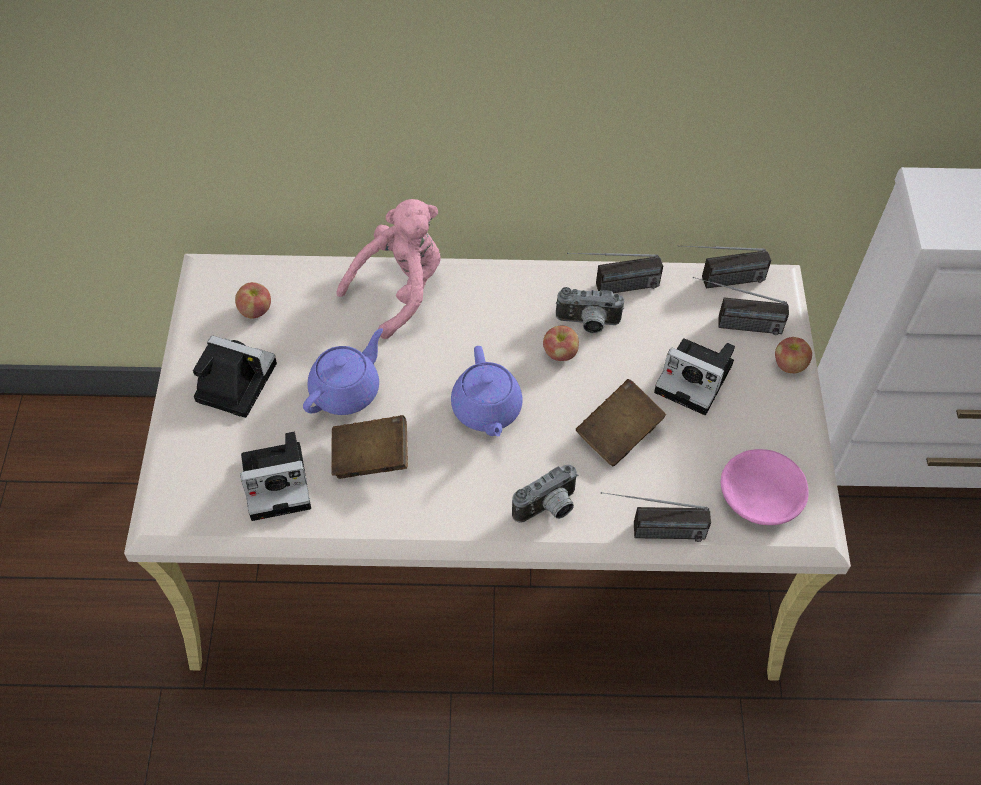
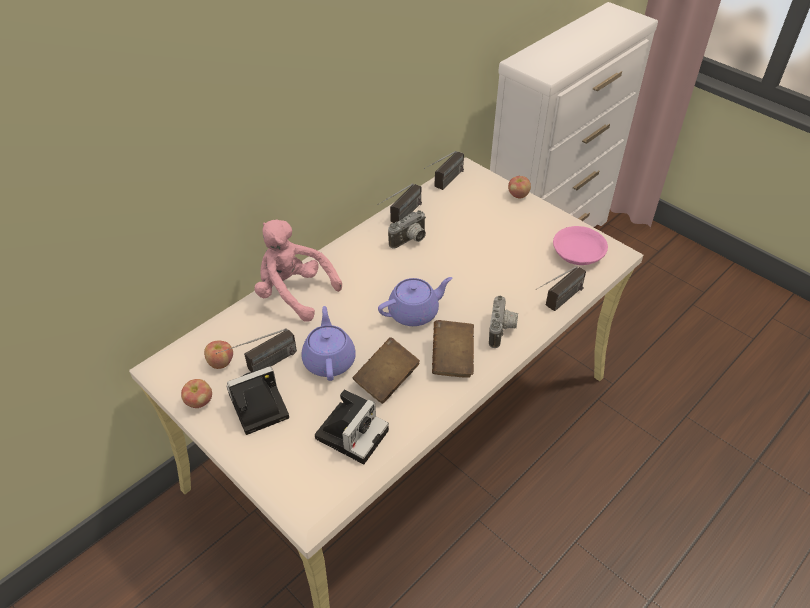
camera: 45 degrees left, 10 degrees down
pink plush toy [336,199,441,339] -> pink plush toy turned 60 degrees counterclockwise [254,219,342,322]
purple teapot [451,346,523,437] -> purple teapot turned 60 degrees counterclockwise [378,277,452,326]
apple [543,325,579,361] -> apple moved to [181,379,212,408]
brown book [576,379,666,466] -> brown book moved to [432,320,474,378]
camera [654,339,735,415] -> none
radio [693,277,789,335] -> radio moved to [216,328,297,372]

